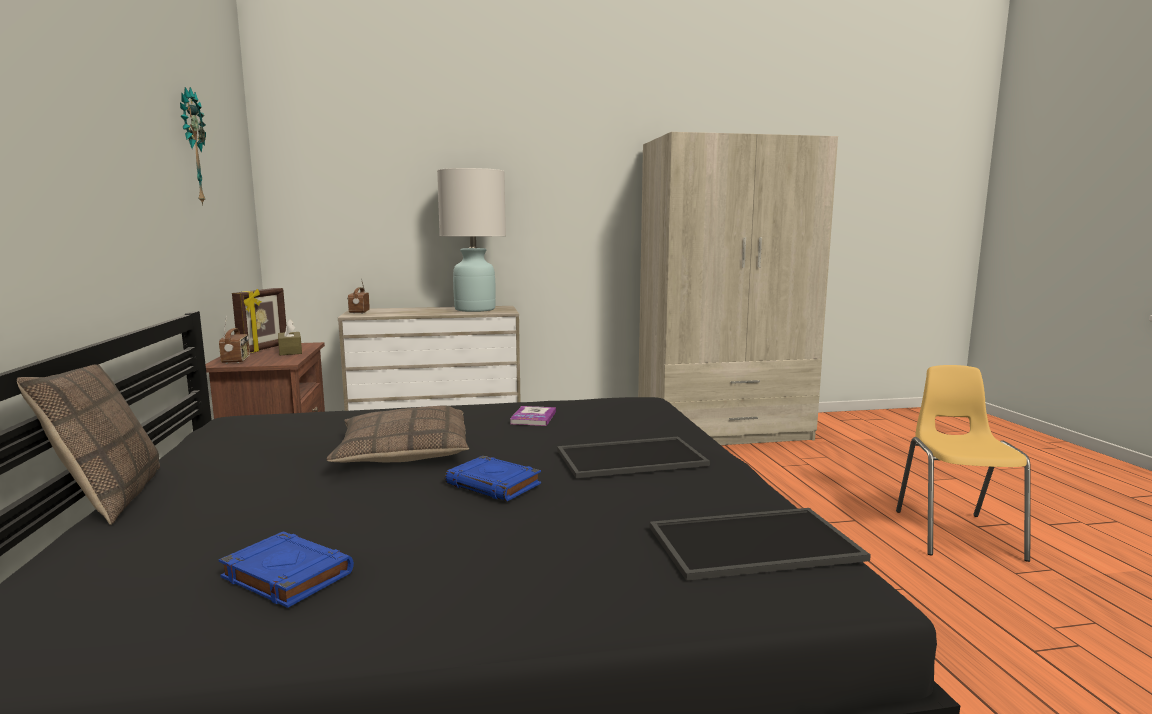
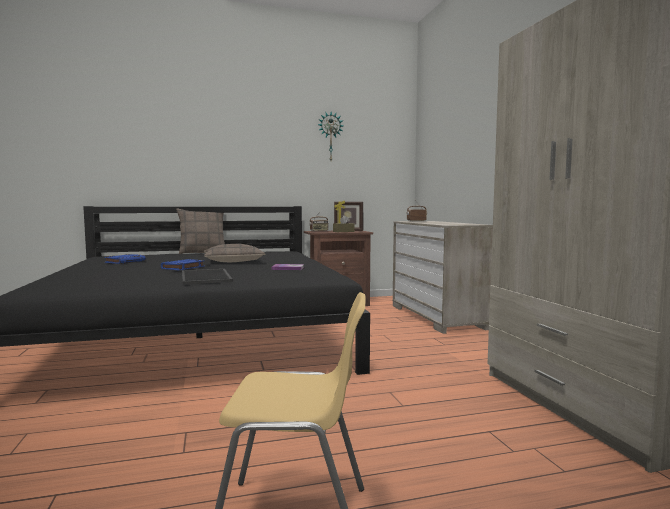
camera: 85 degrees right, 5 degrees down
white table lamp [437,168,506,312] -> none
tray [650,508,871,581] -> none

